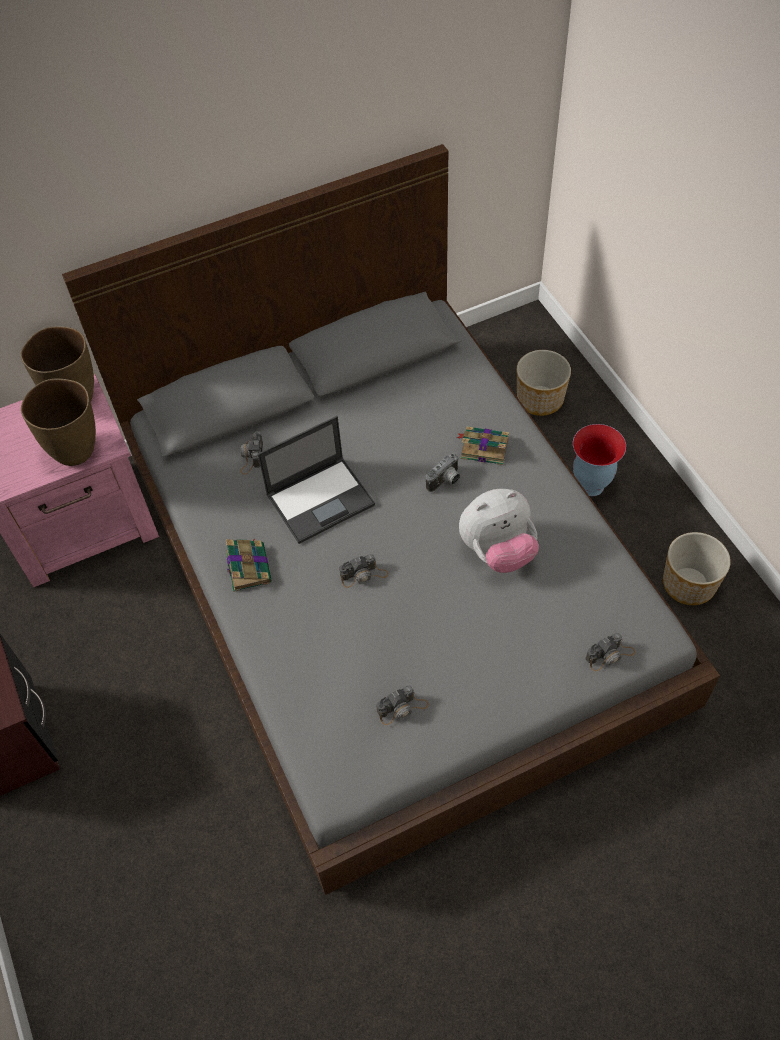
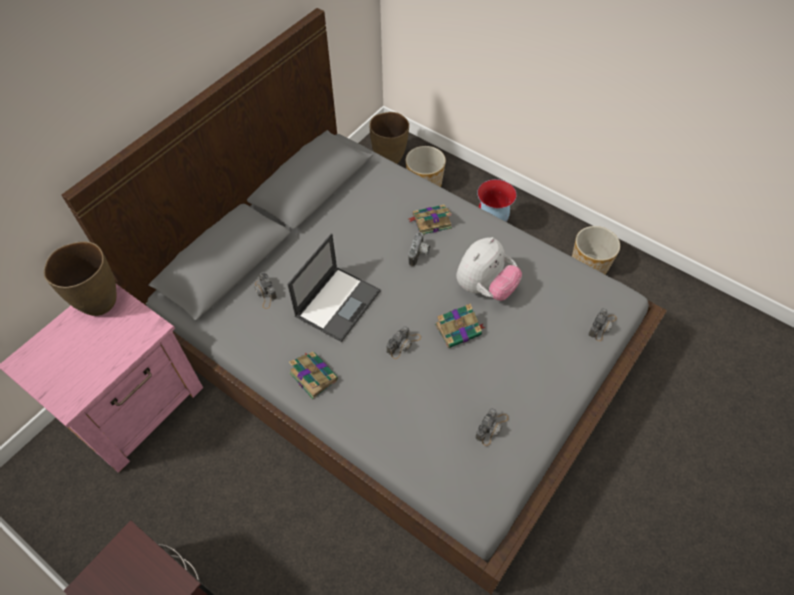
camera: 30 degrees left, 0 degrees up
brown vase [21,379,96,466] -> brown vase moved to [369,112,409,164]
none -> book [435,303,485,348]

